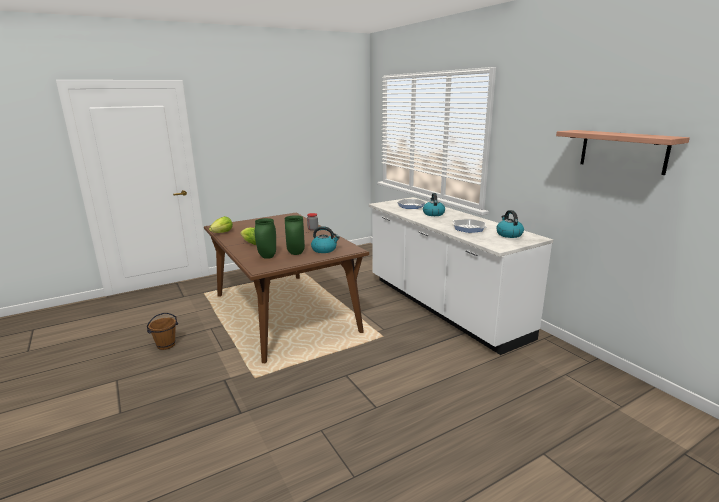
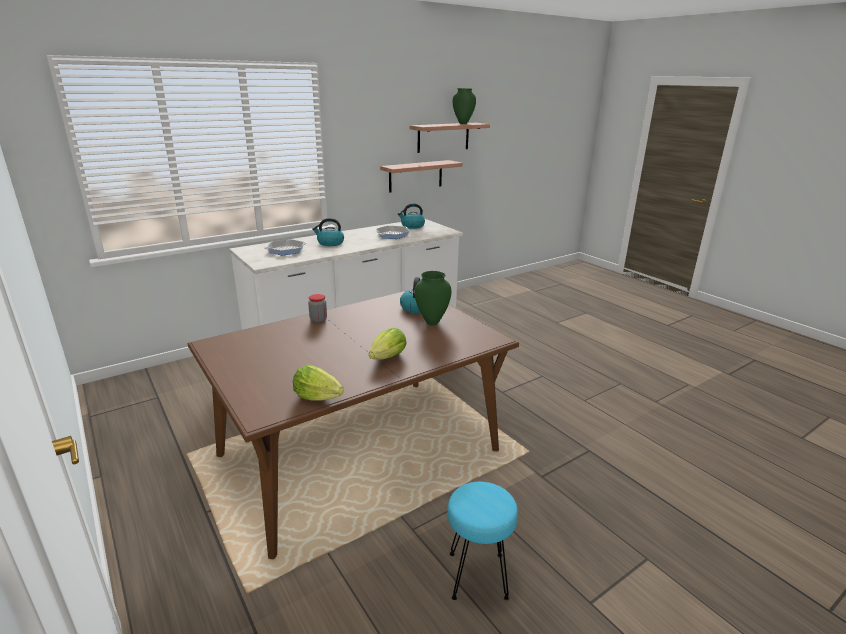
camera: 95 degrees left, 5 degrees up
brown bucket [147,313,178,350] -> turquoise stool [448,482,518,600]
green vase [255,218,276,259] -> green vase moved to [453,88,476,124]
none -> shelf [380,160,463,193]

